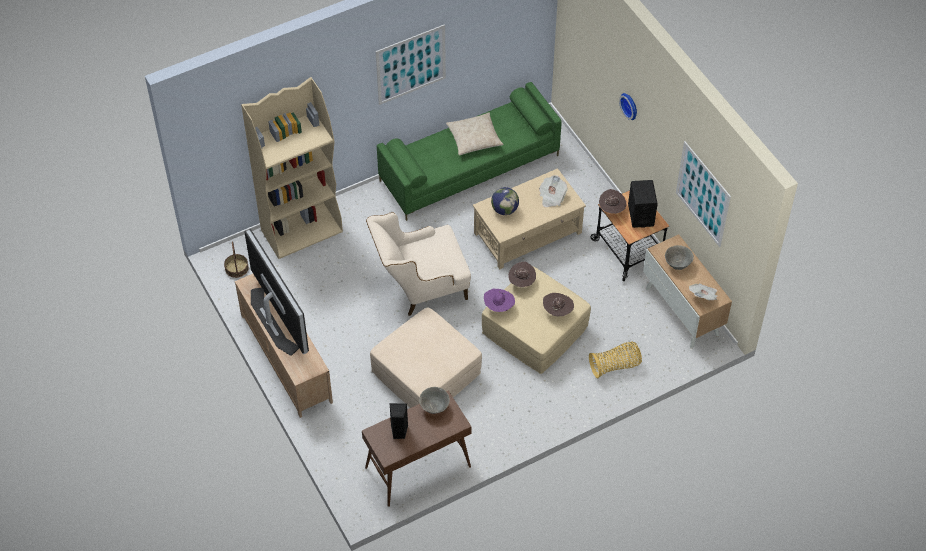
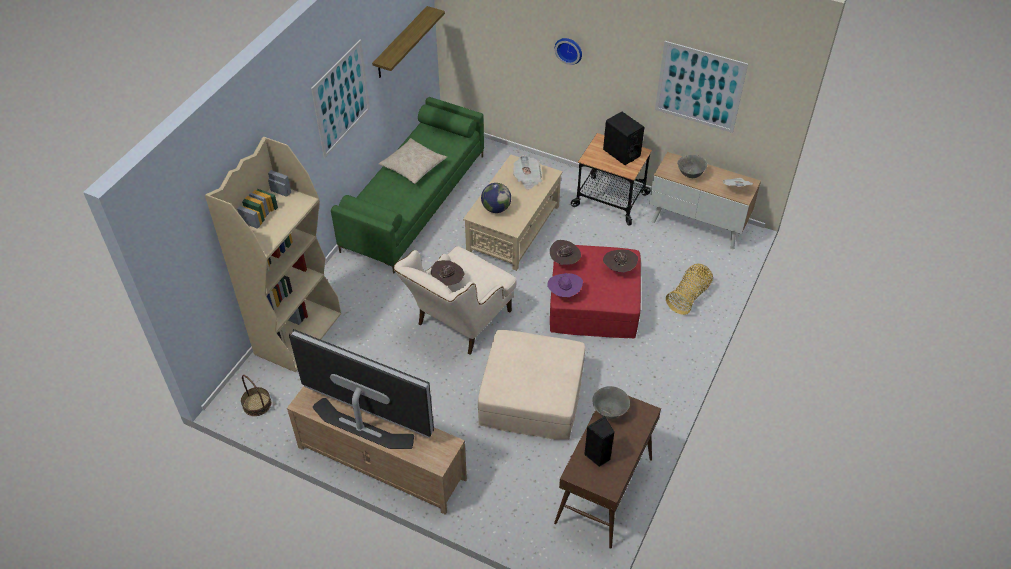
camera: 35 degrees left, 5 degrees down
beige ottoman [482,267,591,374] -> red ottoman [550,245,641,338]
brown hat [599,189,626,214] -> brown hat moved to [431,260,465,286]
none -> shelf [372,6,445,78]

